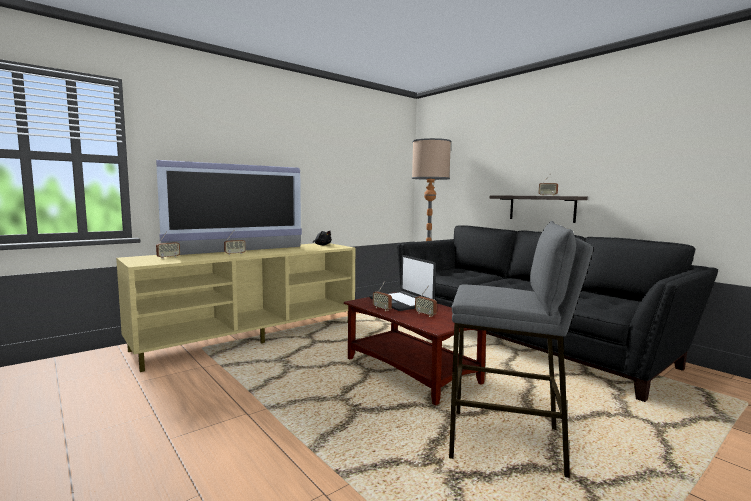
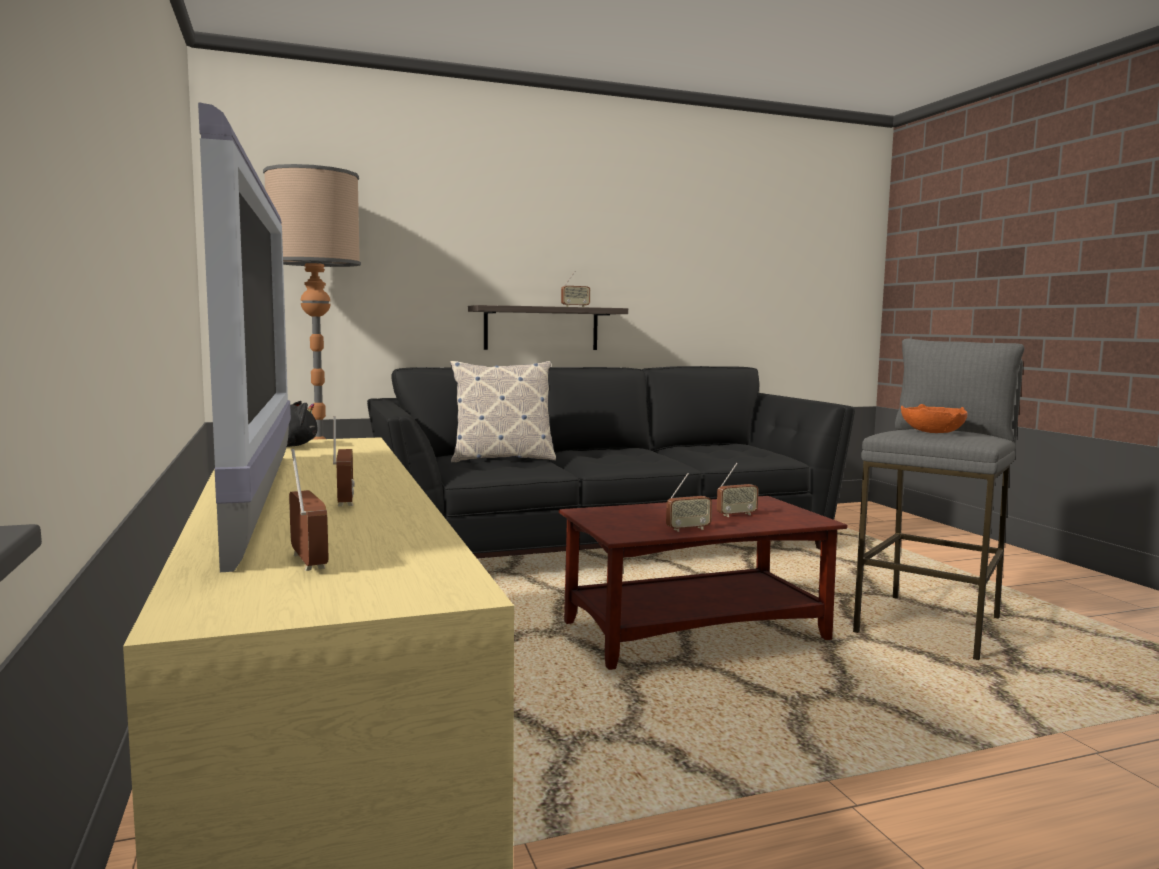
camera: 70 degrees left, 0 degrees up
laptop [369,255,436,311] -> none
none -> pillow [450,361,556,462]
none -> orange bowl [901,404,967,433]

